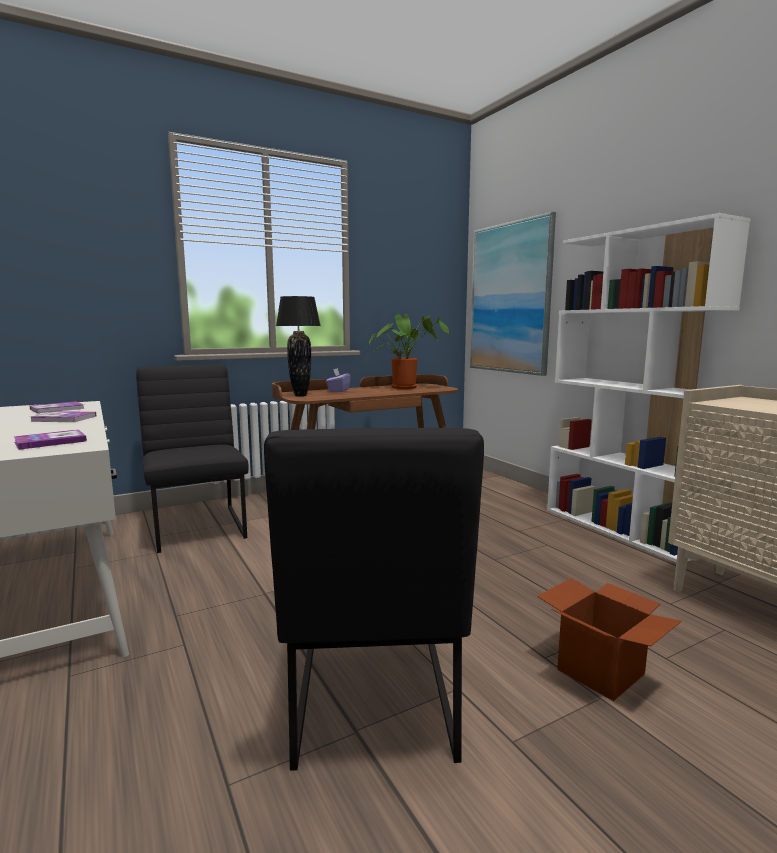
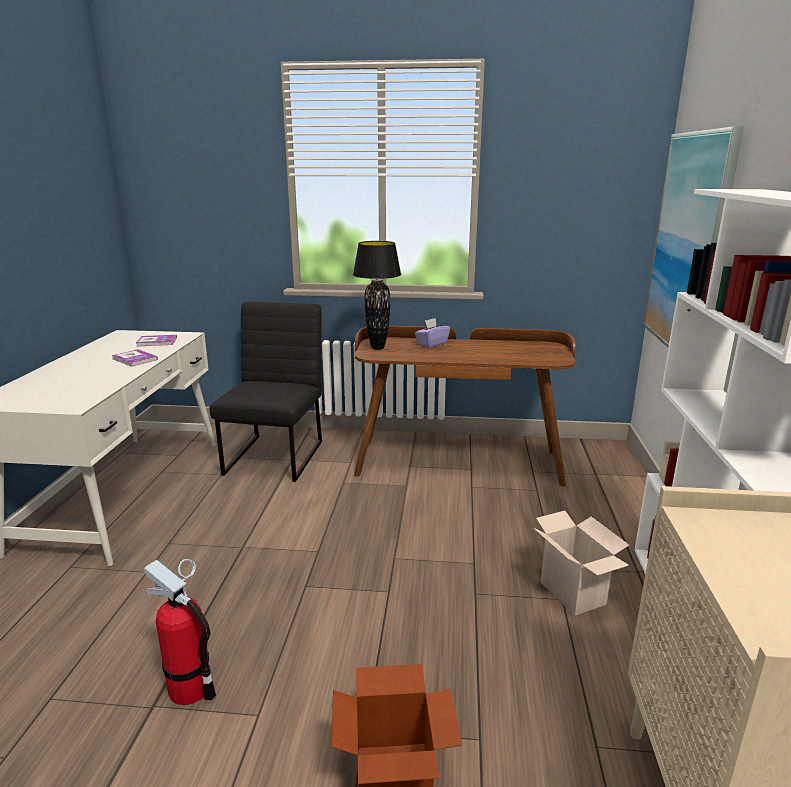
camera: 35 degrees right, 10 degrees up
book [13,429,87,450] -> none
black chair [264,428,484,771] -> fire extinguisher [144,559,216,705]
potted plant [369,314,449,389] -> none
none -> cardboard box [534,511,629,616]

